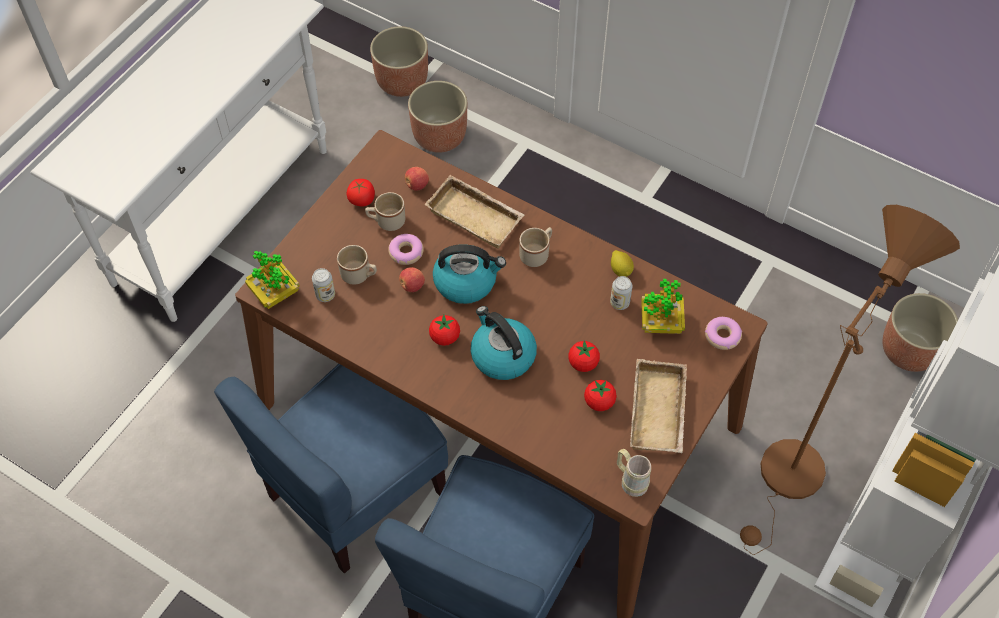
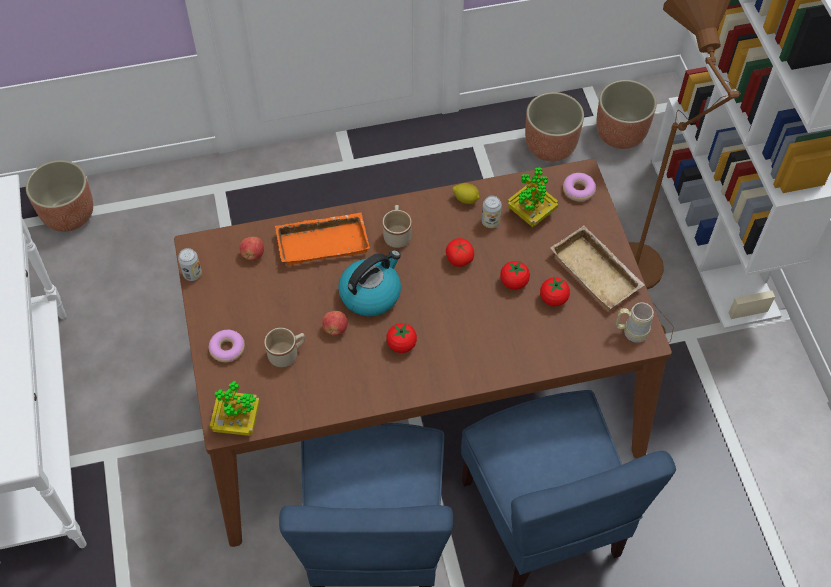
camera: 45 degrees left, 0 degrees up
can [312,268,335,302] -> can moved to [178,248,202,281]
tomato [346,179,375,206] -> tomato moved to [446,238,474,267]
beige mug [365,192,405,231] -> none
donut [388,234,424,265] -> donut moved to [208,330,245,362]
planter [408,81,467,153] -> planter moved to [525,92,584,162]
beige tray [425,175,524,249] -> orange tray [275,212,370,265]
kettle [471,306,537,380] -> none

